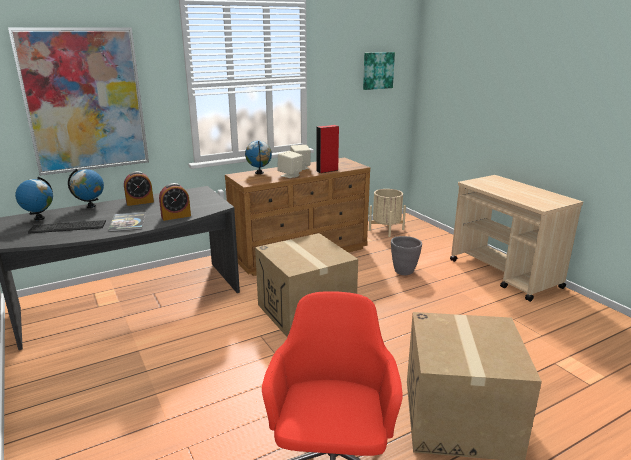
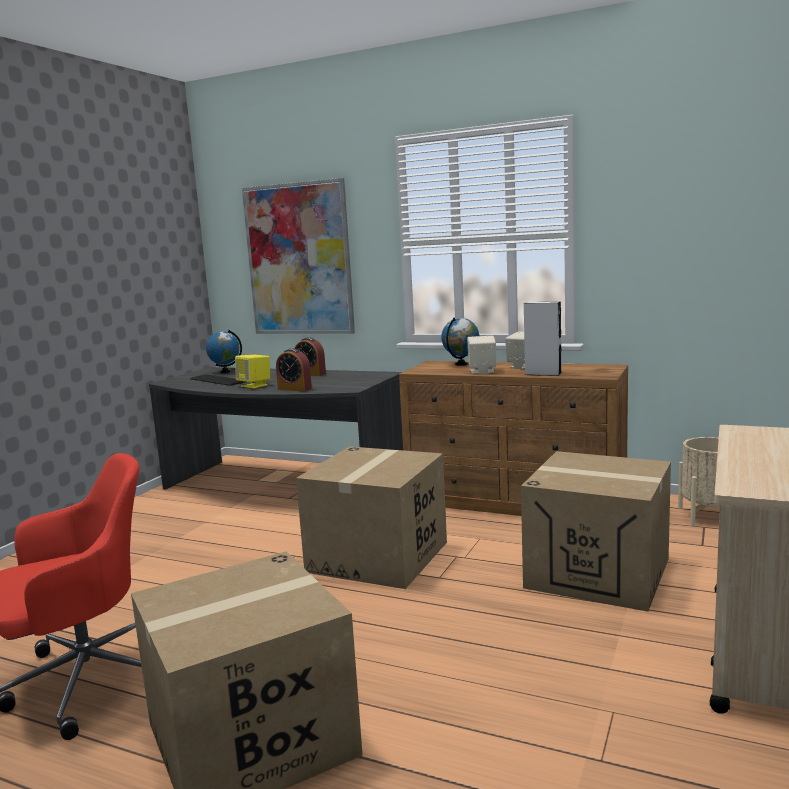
camera: 55 degrees right, 10 degrees down
globe [68,169,104,208] -> none
book [108,212,146,232] -> yellow speaker [235,355,270,389]
red speaker [316,125,339,173] -> grey speaker [524,301,562,376]
picture [363,52,395,90] -> none
grey planter [391,236,422,275] -> cardboard box [521,451,671,612]

